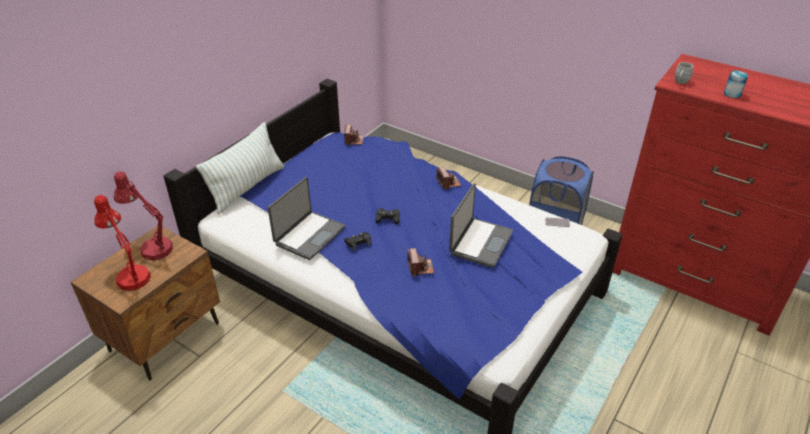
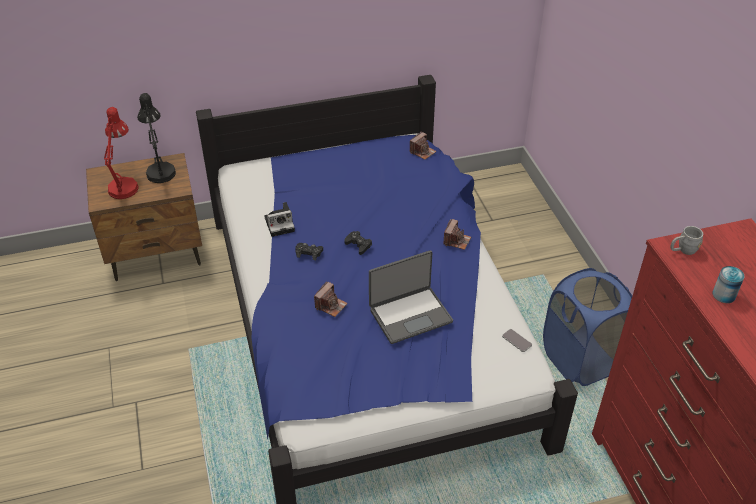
camera: 40 degrees right, 5 degrees up
red table lamp [114,172,173,260] -> black table lamp [137,93,176,183]
pillow [196,122,284,214] -> none
laptop [268,177,345,260] -> camera [264,202,295,237]

